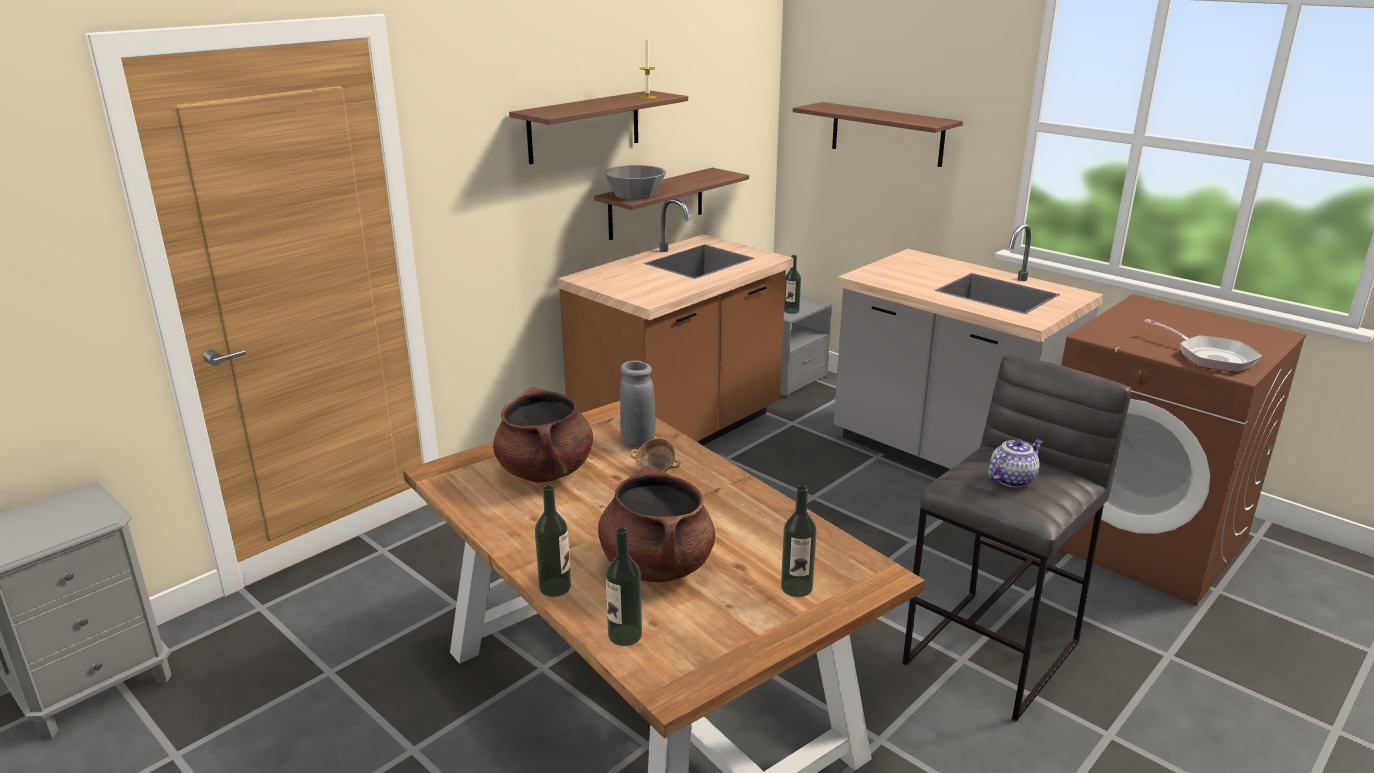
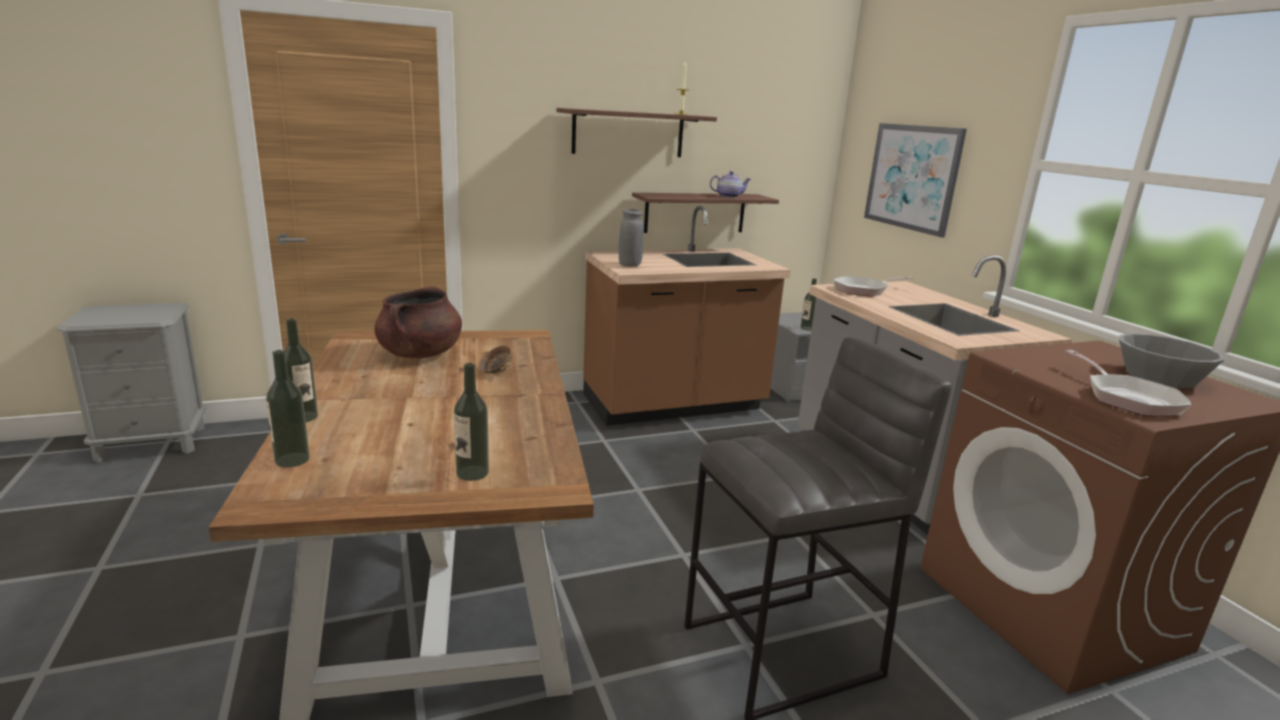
camera: 25 degrees right, 5 degrees down
brown cooking pot [598,464,715,582] -> none
grey bowl [604,165,667,200] -> grey bowl moved to [1119,333,1225,388]
grey vase [620,360,656,447] -> grey vase moved to [619,209,643,267]
shelf [793,102,963,167] -> picture [864,123,967,238]
teapot [988,439,1043,487] -> teapot moved to [710,171,751,198]
none -> frying pan [833,276,913,297]

